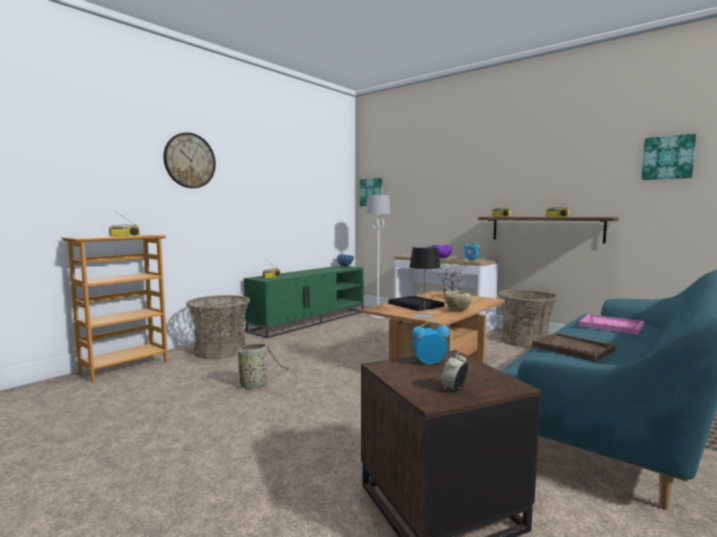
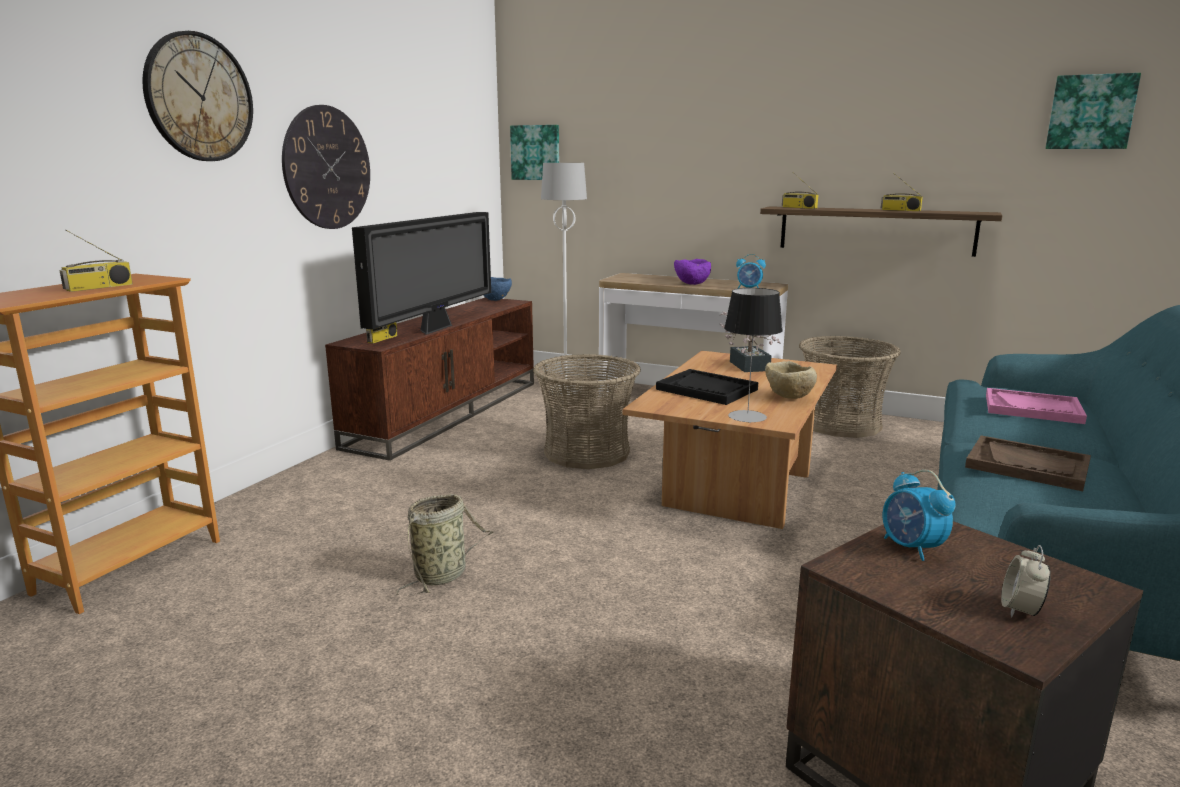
camera: 15 degrees left, 10 degrees up
basket [186,295,250,359] -> basket moved to [533,354,641,469]
green tv stand [244,265,364,338] -> brown tv stand [325,297,534,461]
alarm clock [412,320,449,364] -> alarm clock turned 90 degrees counterclockwise [883,470,956,561]
none -> wall clock [282,105,370,229]
none -> television [352,212,491,335]

